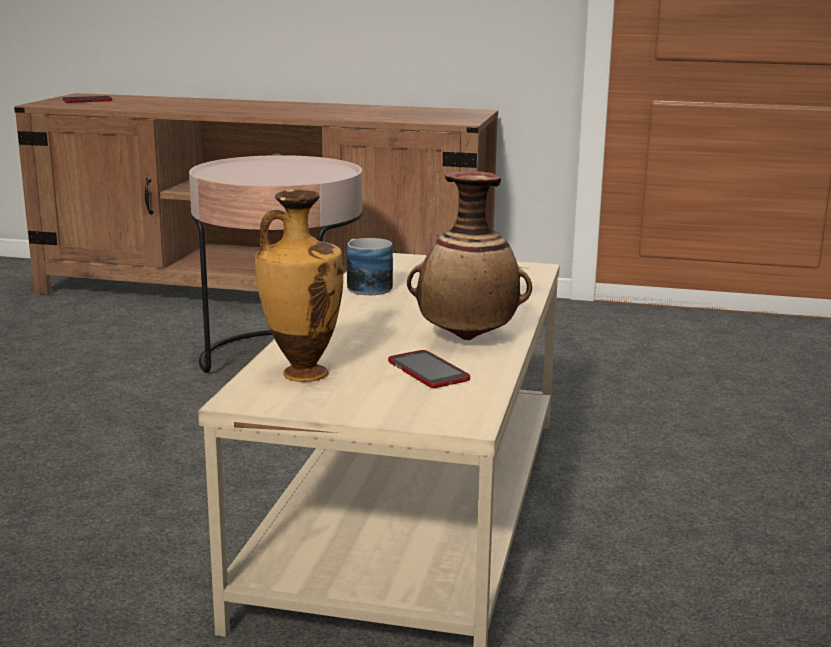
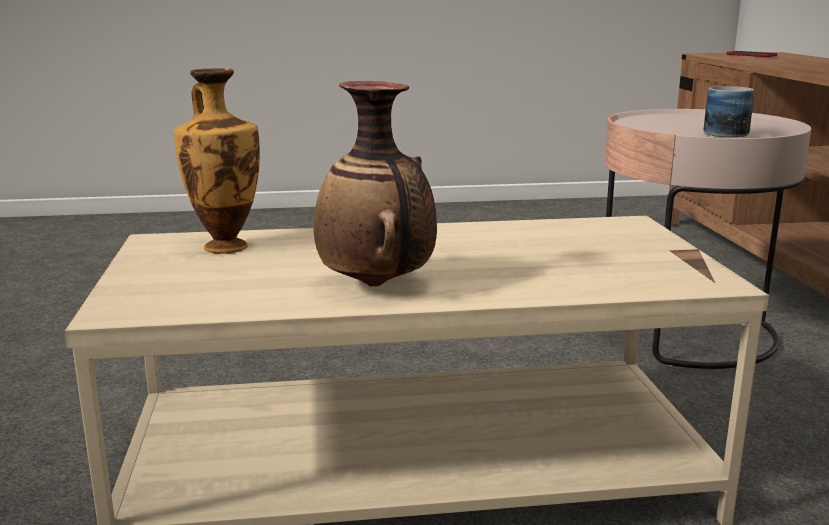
camera: 70 degrees right, 0 degrees up
mug [347,238,393,295] -> mug moved to [704,86,754,138]
phone [388,350,470,388] -> none

